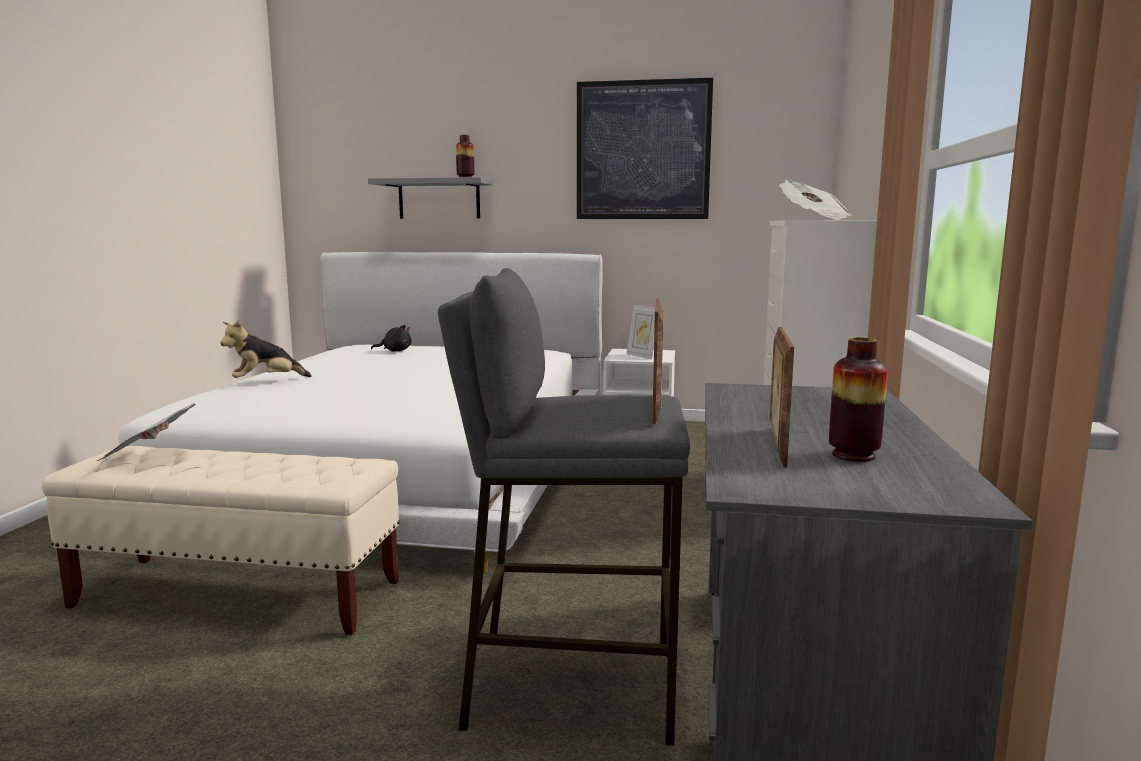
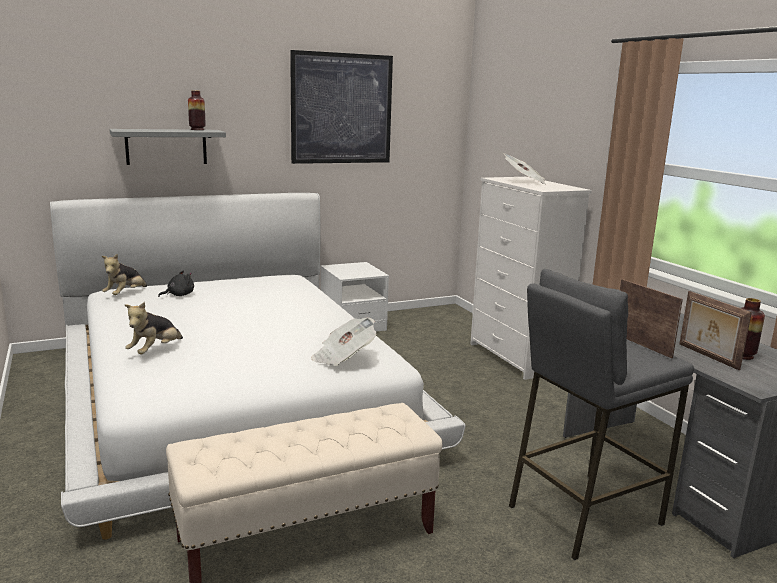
camera: 35 degrees left, 5 degrees up
newspaper [97,403,196,461] -> newspaper moved to [311,318,377,366]
picture frame [627,305,655,360] -> none
none -> plush toy [102,254,147,295]

